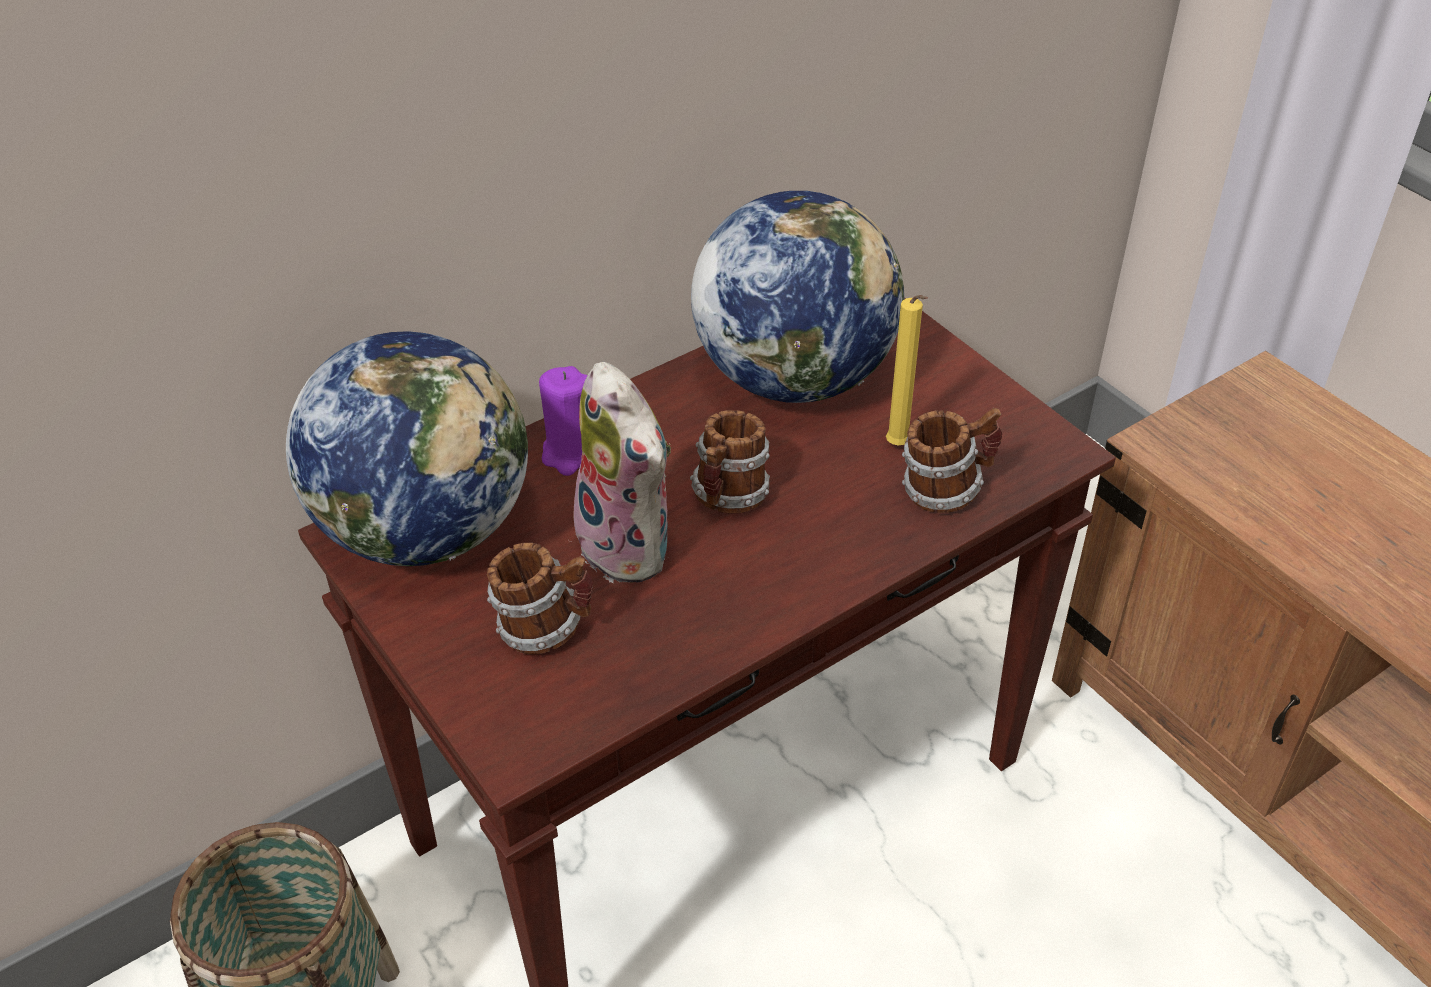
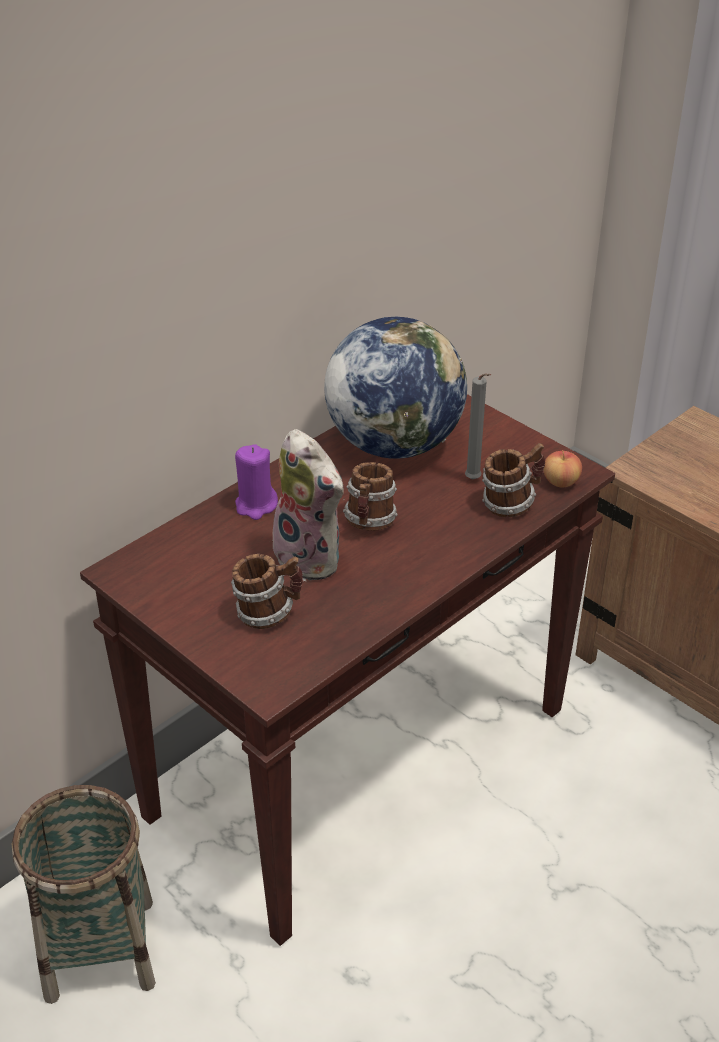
camera: 10 degrees left, 5 degrees down
globe [286,331,528,566] -> none
yellow candle [886,295,928,446] -> grey candle [465,374,491,479]
none -> apple [543,450,582,487]

